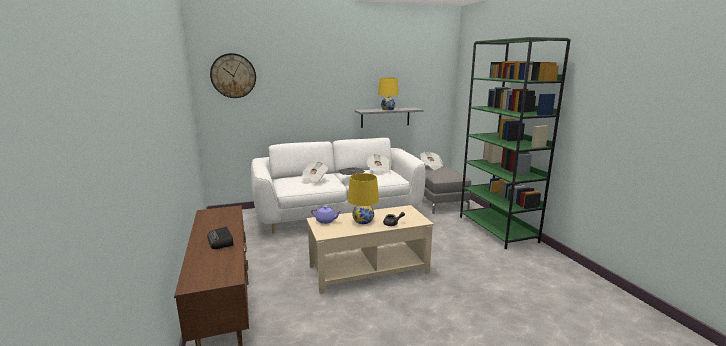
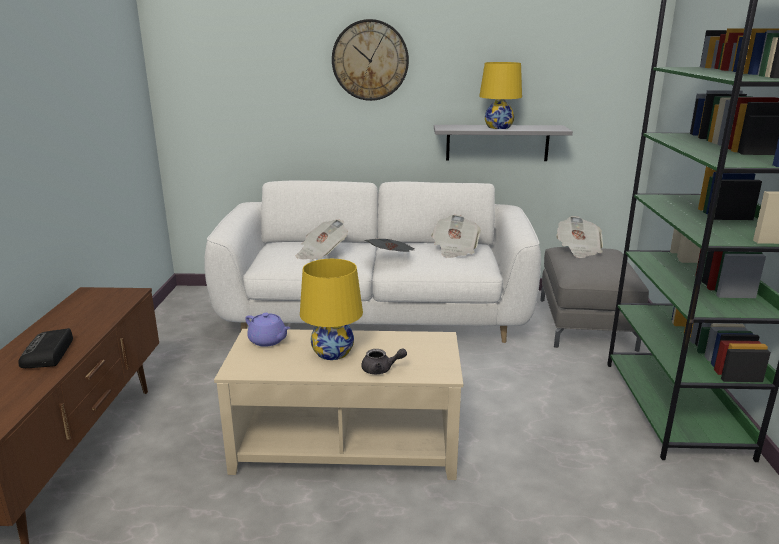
camera: 20 degrees right, 5 degrees up
wall clock [210,53,256,98] -> wall clock moved to [332,19,409,101]

